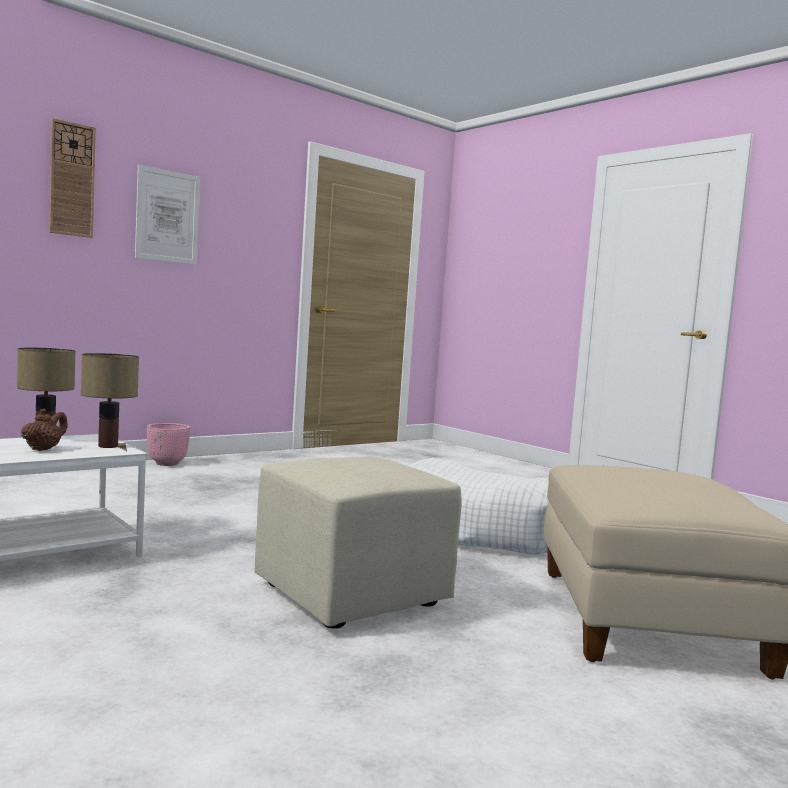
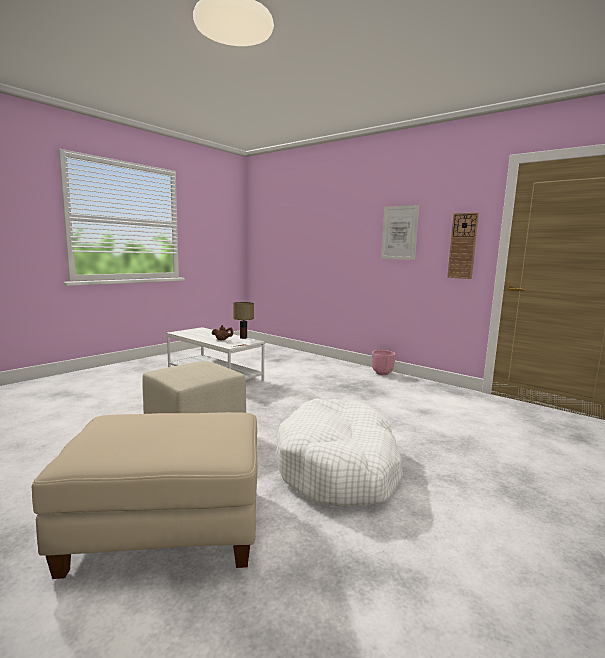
camera: 80 degrees right, 5 degrees up
wall clock [49,118,96,238] -> wall clock moved to [447,213,479,279]
table lamp [81,353,139,448] -> none

